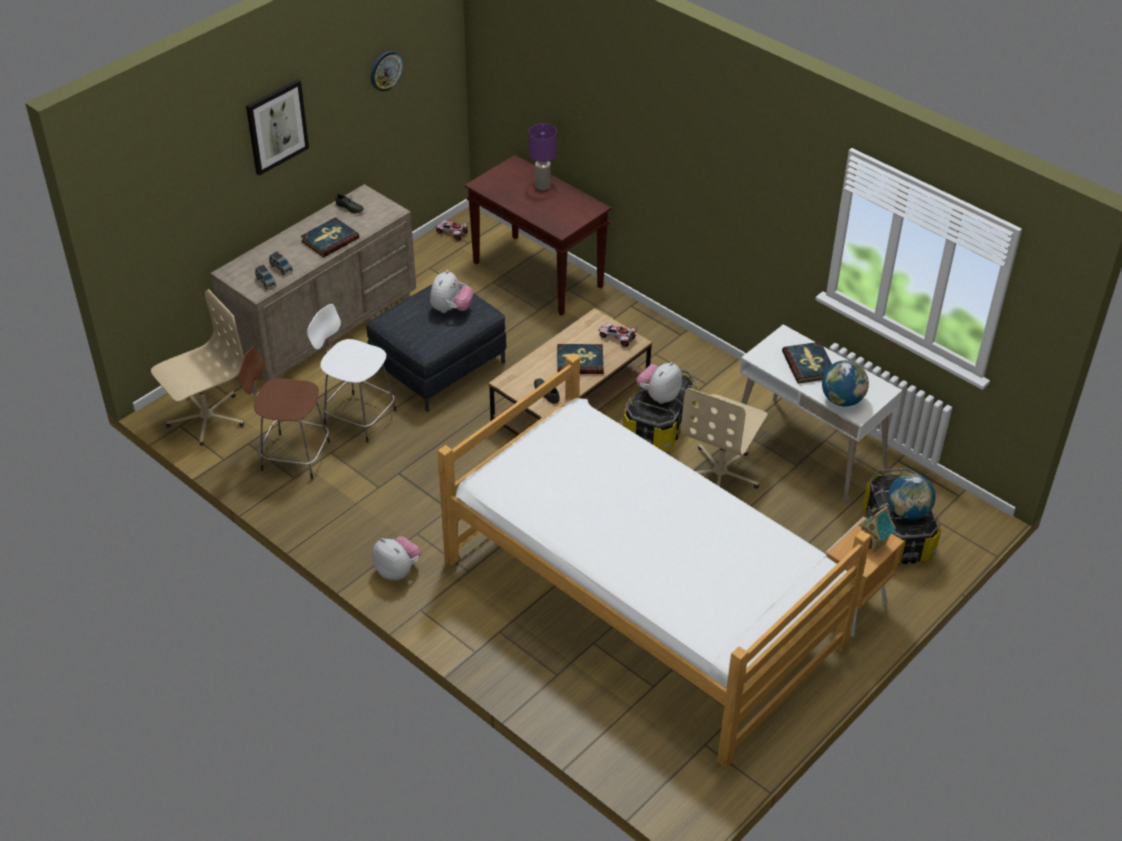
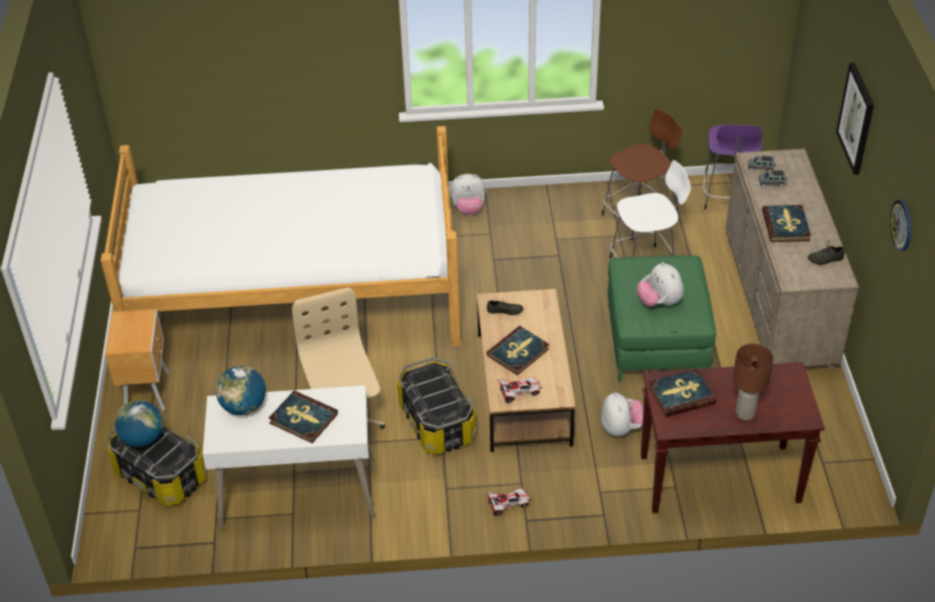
camera: 135 degrees right, 0 degrees up
beige office chair [151,289,244,446] -> purple stool [703,124,763,210]
grey ottoman [366,285,507,412] -> green ottoman [608,255,716,382]
toy car [435,220,469,241] -> toy car moved to [485,488,531,516]
purple table lamp [528,123,557,190] -> brown table lamp [733,343,773,420]
plush toy [636,362,682,404] -> plush toy moved to [601,392,644,437]
toy house [859,505,896,552] -> none
none -> book [649,369,716,417]

